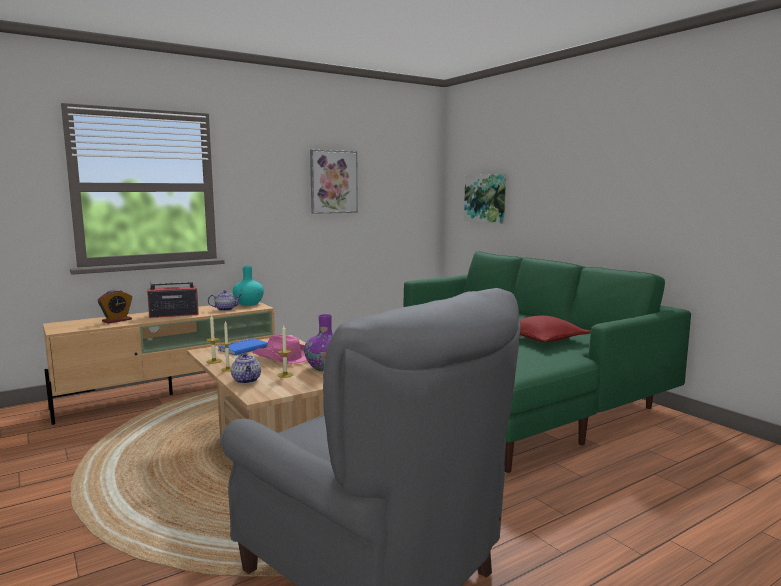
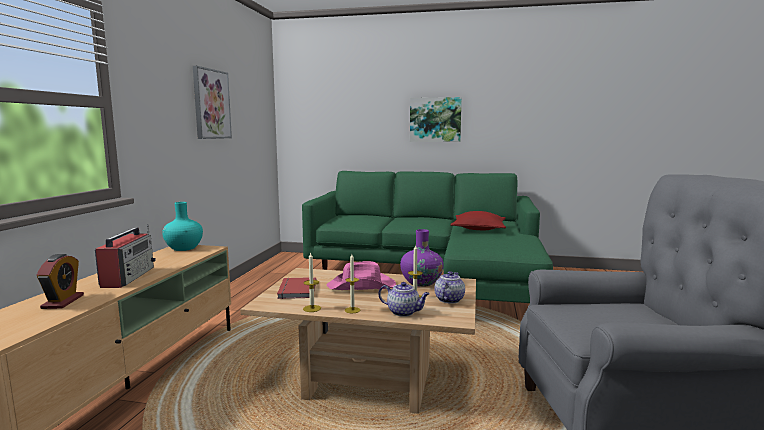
camera: 45 degrees left, 0 degrees up
radio [147,281,199,318] -> radio turned 150 degrees clockwise [95,224,156,288]
teapot [208,290,242,311] -> teapot moved to [434,271,465,304]
blue book [218,338,267,356] -> red book [277,277,316,299]
picture [464,174,506,224] -> picture moved to [410,97,462,142]

